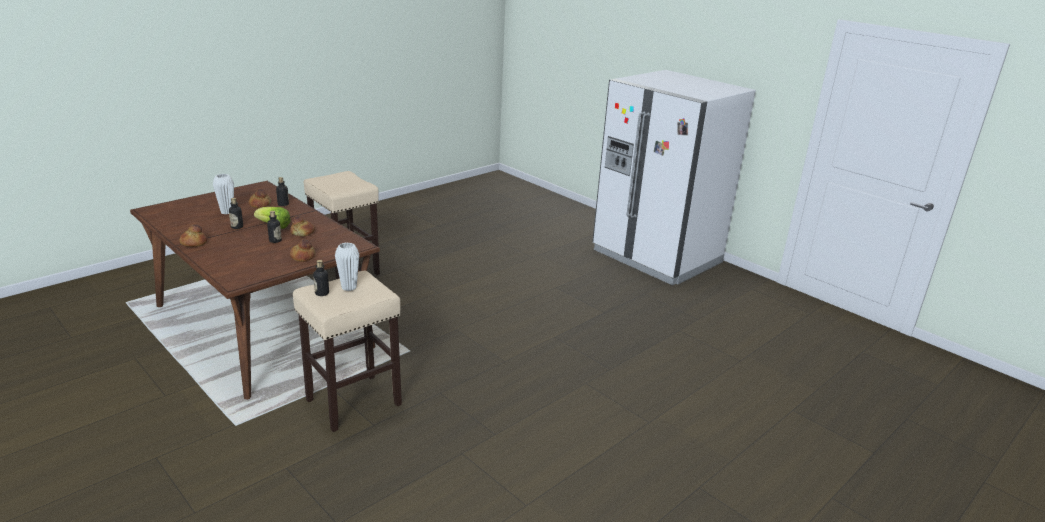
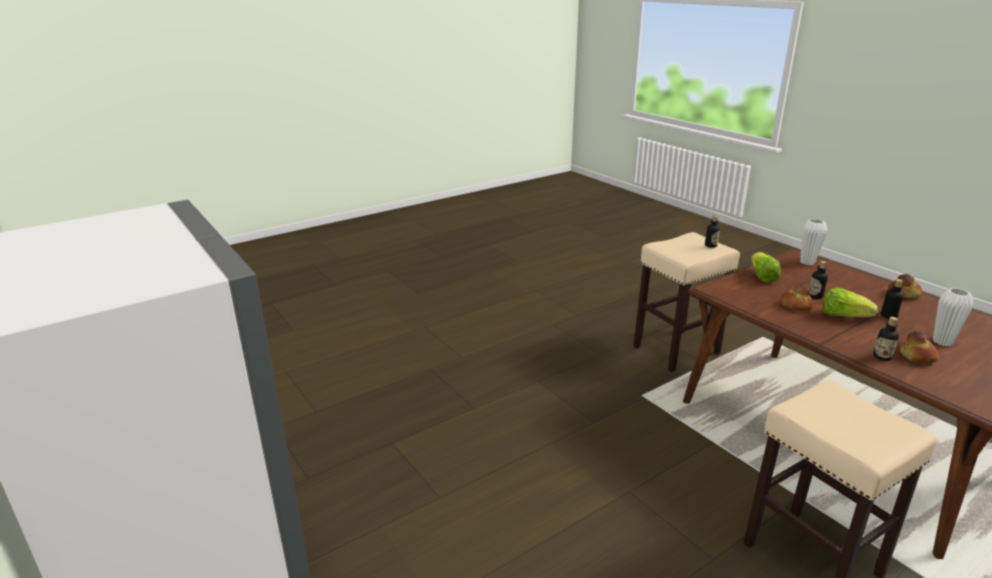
camera: 170 degrees left, 0 degrees up
bread [290,239,315,262] -> lettuce [751,252,781,283]
white vase [335,242,359,291] -> white vase moved to [800,219,827,265]

